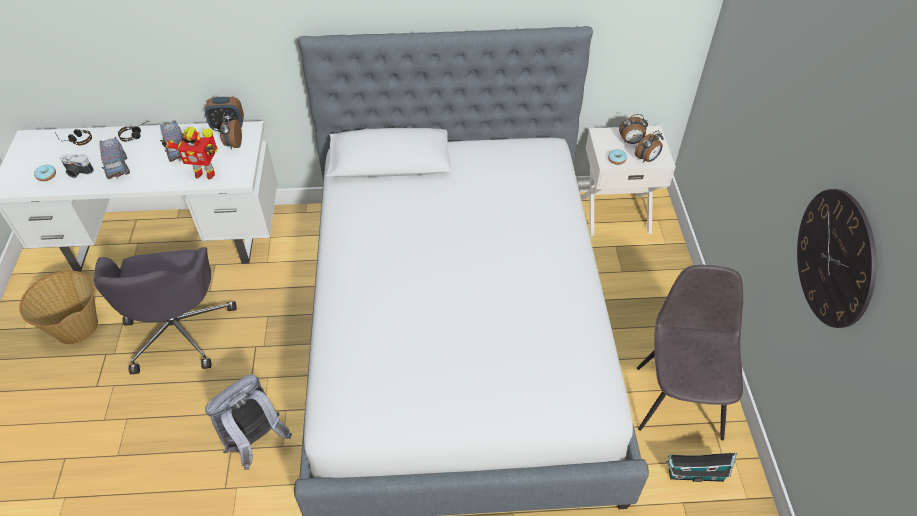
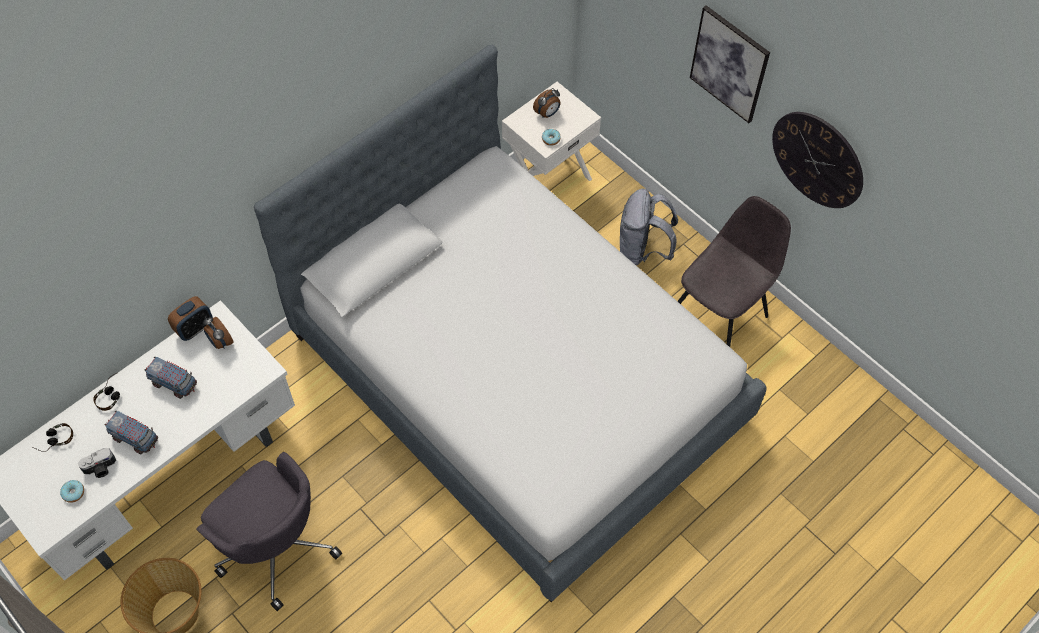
camera: 40 degrees left, 10 degrees up
toy robot [160,127,218,179] -> none
grey backpack [205,374,292,470] -> grey backpack moved to [620,188,678,265]
alarm clock [635,131,664,163] -> none
grey chair [637,265,743,441] -> grey chair turned 75 degrees clockwise [678,196,791,347]
toy house [666,453,737,483] -> none
none -> picture [690,5,770,123]

